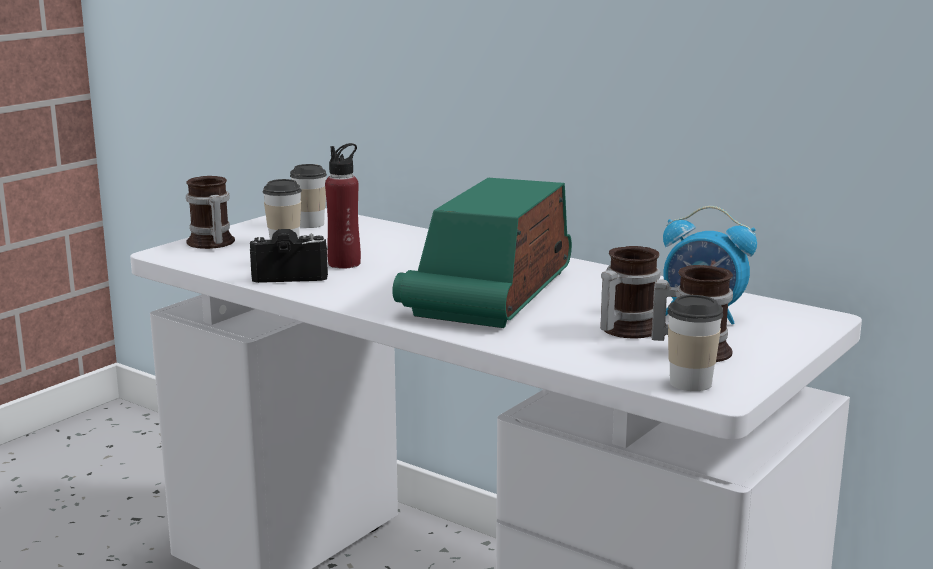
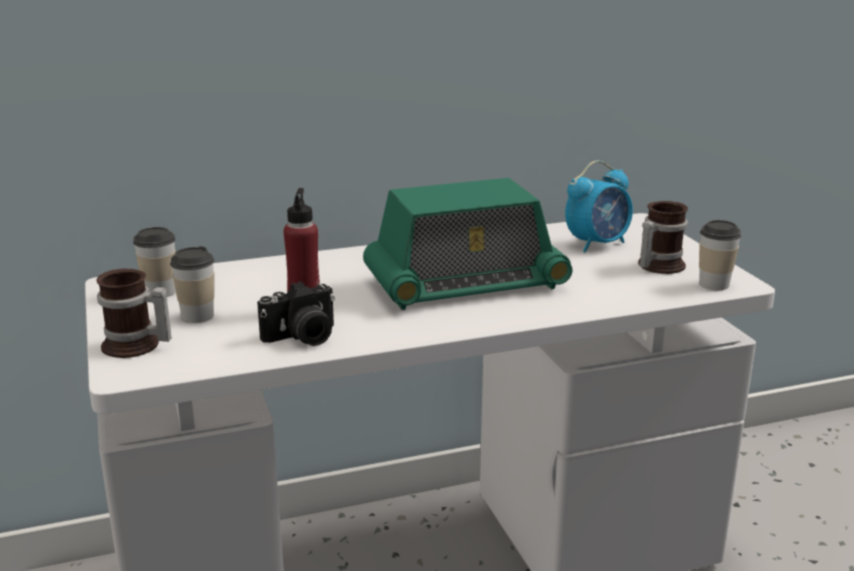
camera: 55 degrees left, 5 degrees up
camera [250,229,328,283] -> camera turned 150 degrees counterclockwise [257,281,335,346]
radio [392,178,572,328] -> radio turned 75 degrees counterclockwise [363,178,572,310]
mug [600,246,660,338] -> none

